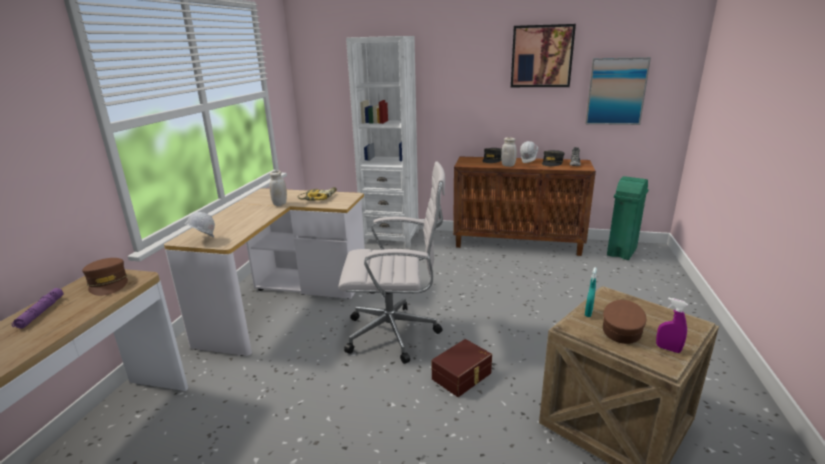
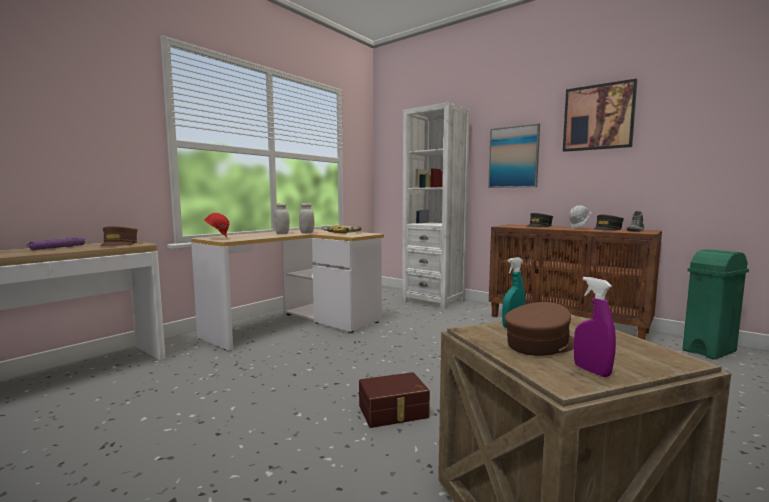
camera: 25 degrees right, 15 degrees down
white hard hat [184,212,215,237] -> red hard hat [204,213,229,237]
white office chair [338,162,445,364] -> none
white jar [501,137,517,167] -> white jar moved to [275,203,290,234]
picture [585,57,651,125] -> picture moved to [488,124,540,188]

